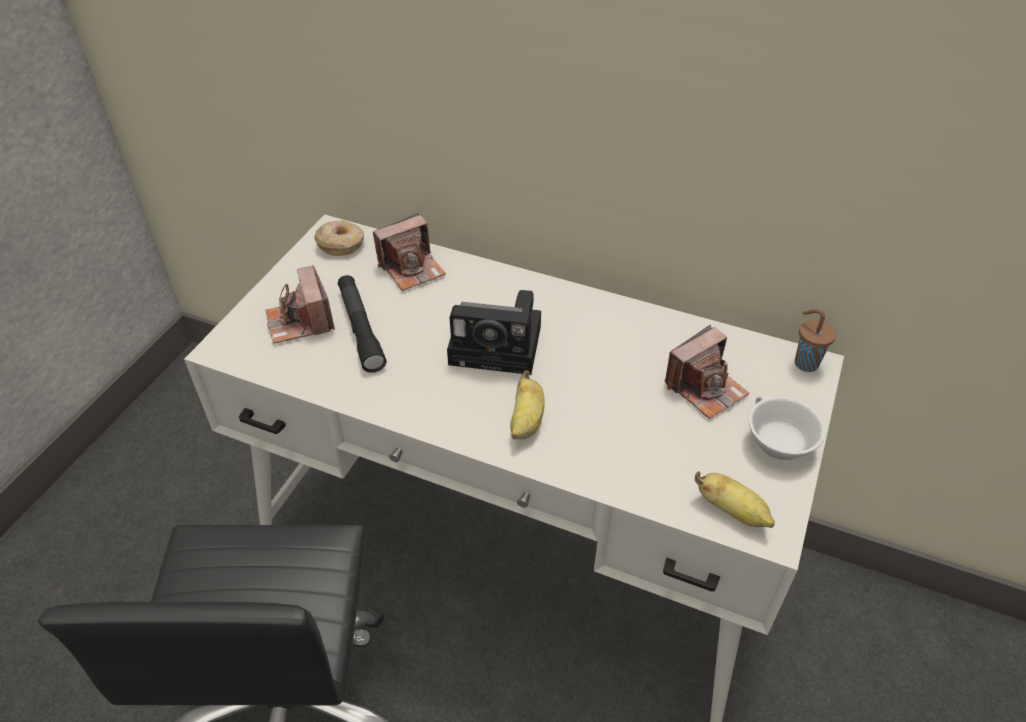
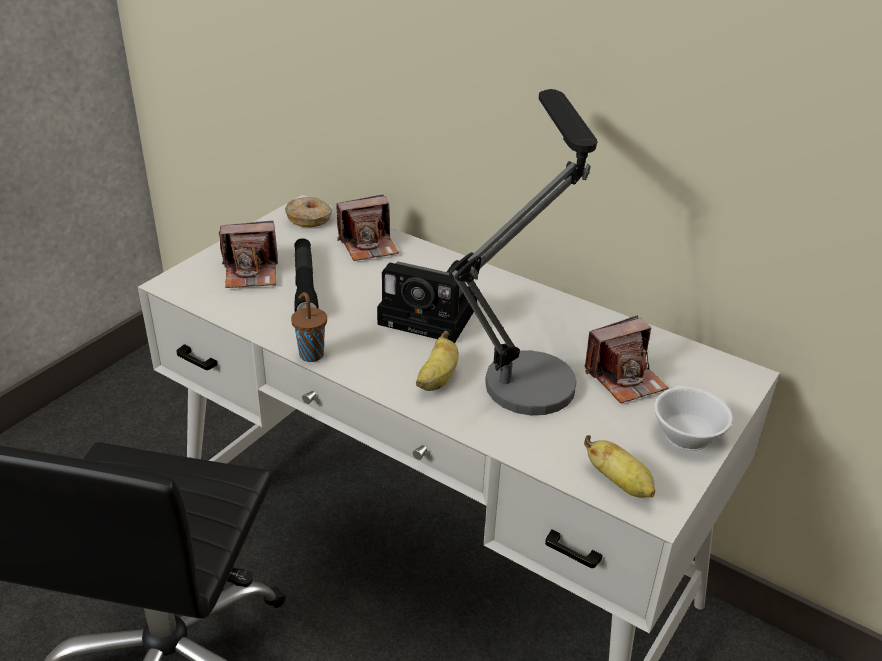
camera: 10 degrees right, 10 degrees down
camera [265,265,335,344] -> camera turned 90 degrees counterclockwise [219,221,278,288]
brown cup [795,309,836,372] -> brown cup moved to [291,292,327,362]
none -> table lamp [449,89,597,415]

